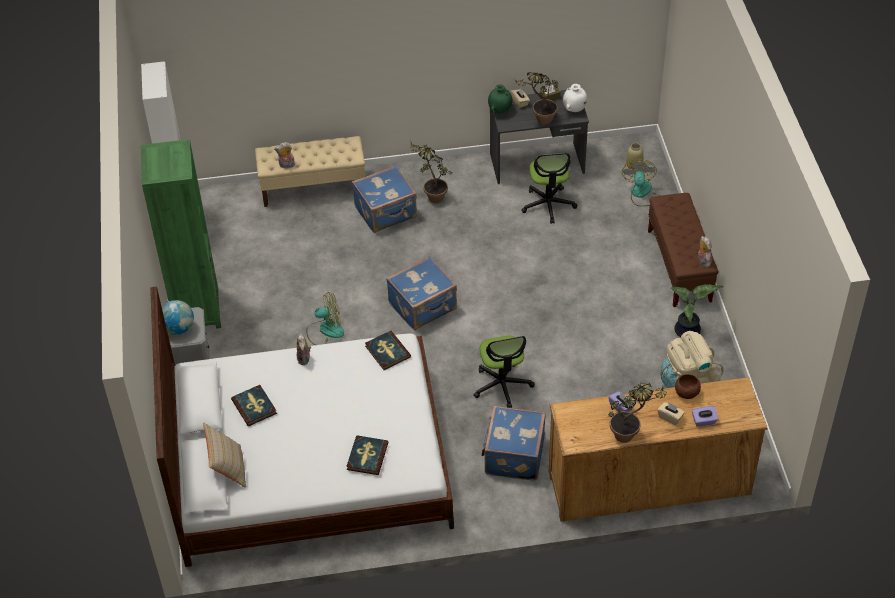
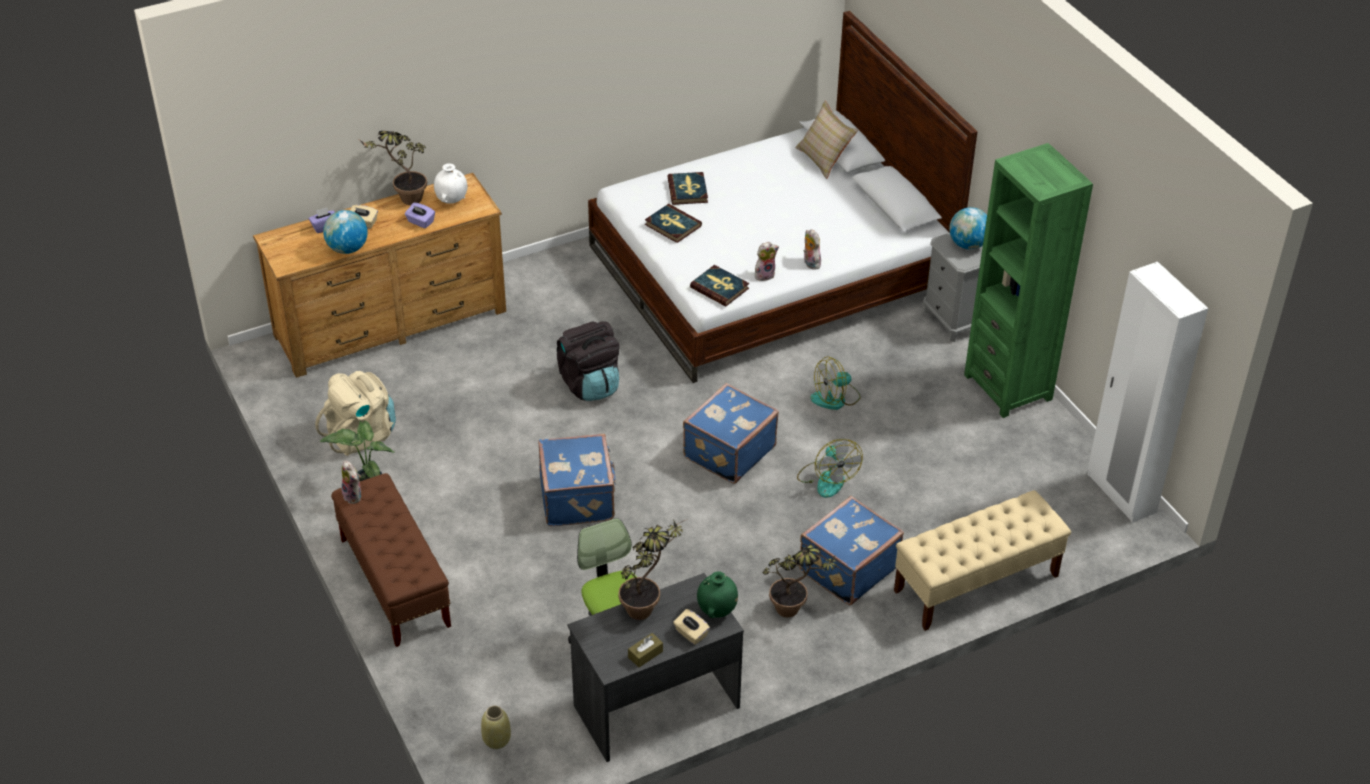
camera: 160 degrees right, 5 degrees down
book [231,385,277,426] -> book moved to [645,204,702,243]
plush toy [274,142,295,168] -> plush toy moved to [755,242,779,281]
office chair [474,335,535,408] -> black backpack [557,321,619,401]
blue suitcase [481,406,546,481] -> blue suitcase moved to [538,434,617,526]
white vase [563,84,587,112] -> white vase moved to [434,163,467,204]
fan [622,159,660,207] -> fan moved to [797,439,863,498]
brown bowl [675,374,701,399] -> globe [323,210,368,254]

